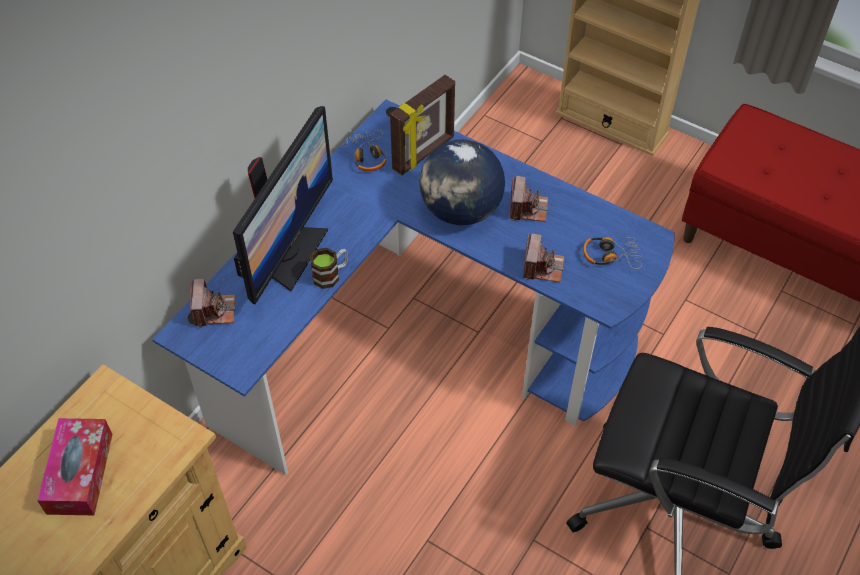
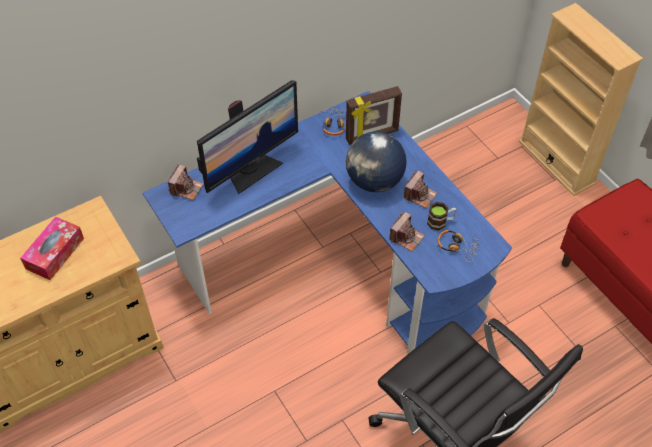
camera: 25 degrees right, 0 degrees up
mug [310,248,348,289] -> mug moved to [427,202,457,231]

